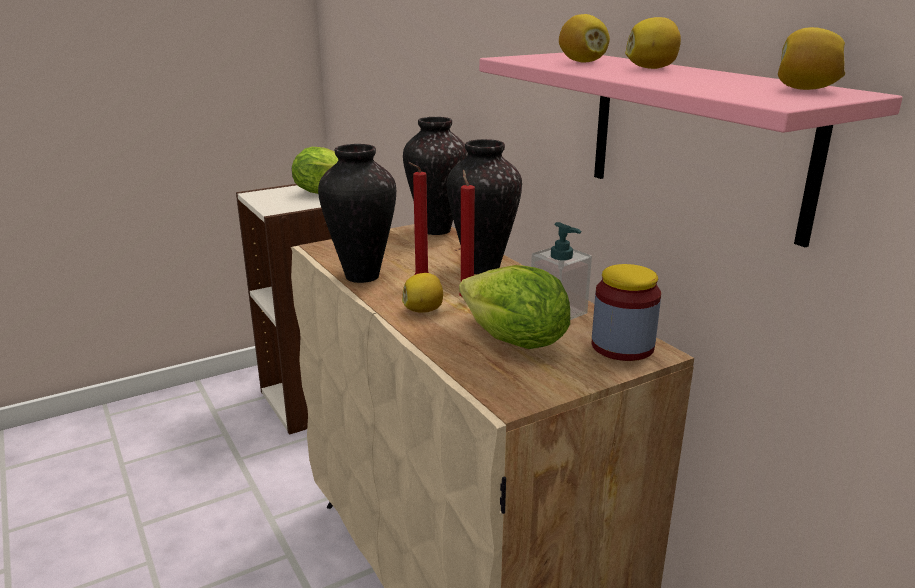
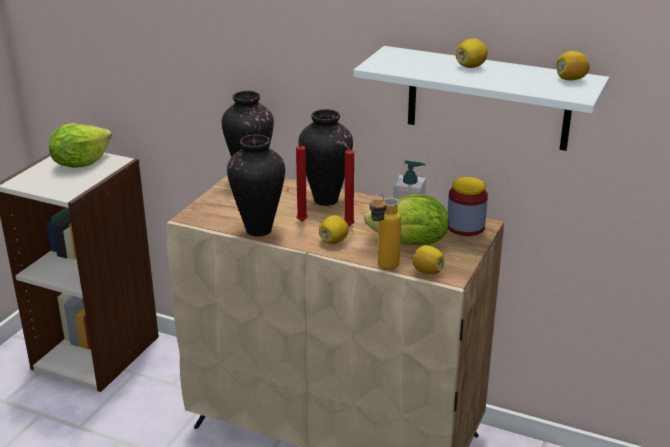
camera: 35 degrees left, 5 degrees up
pink shelf [479,53,903,247] -> white shelf [354,46,609,151]
lemon [559,14,610,62] -> lemon moved to [412,246,444,275]
none -> bottle [370,193,401,270]

